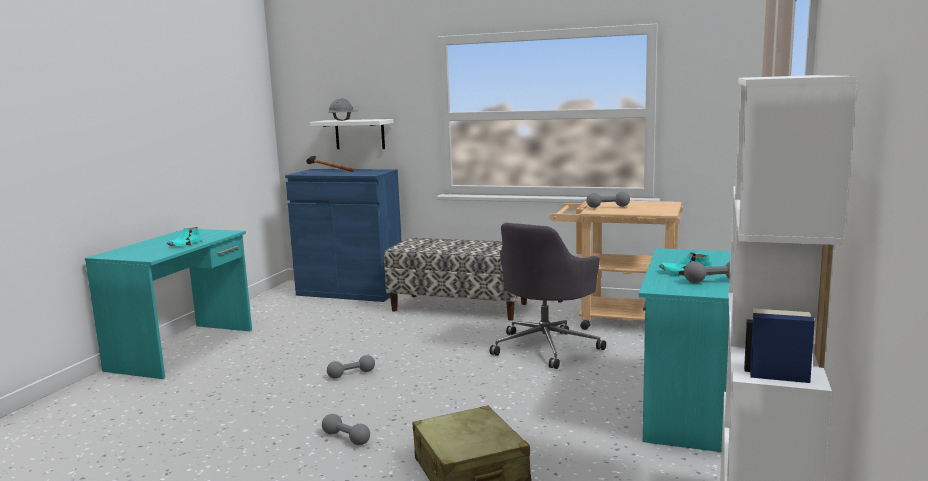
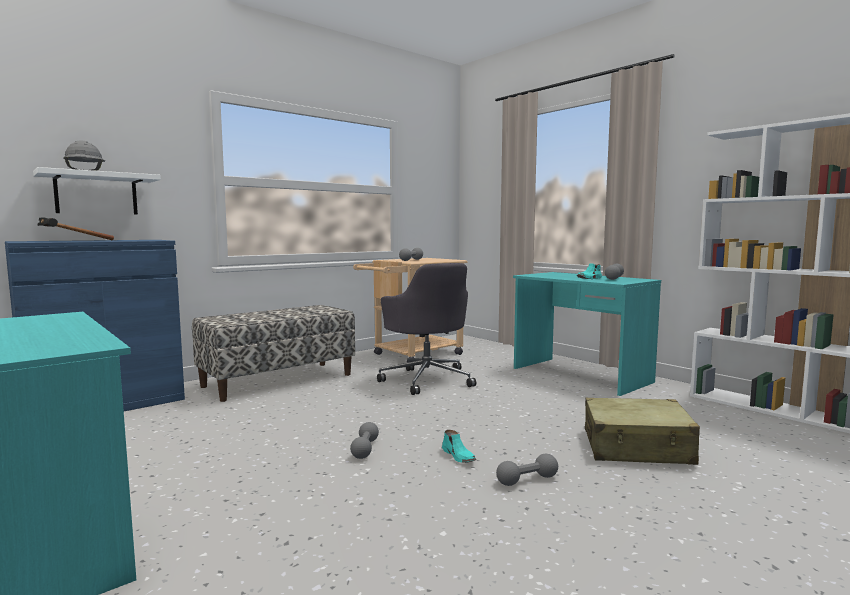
camera: 60 degrees left, 5 degrees down
turquoise shoe [166,227,202,247] -> turquoise shoe moved to [442,430,476,463]

